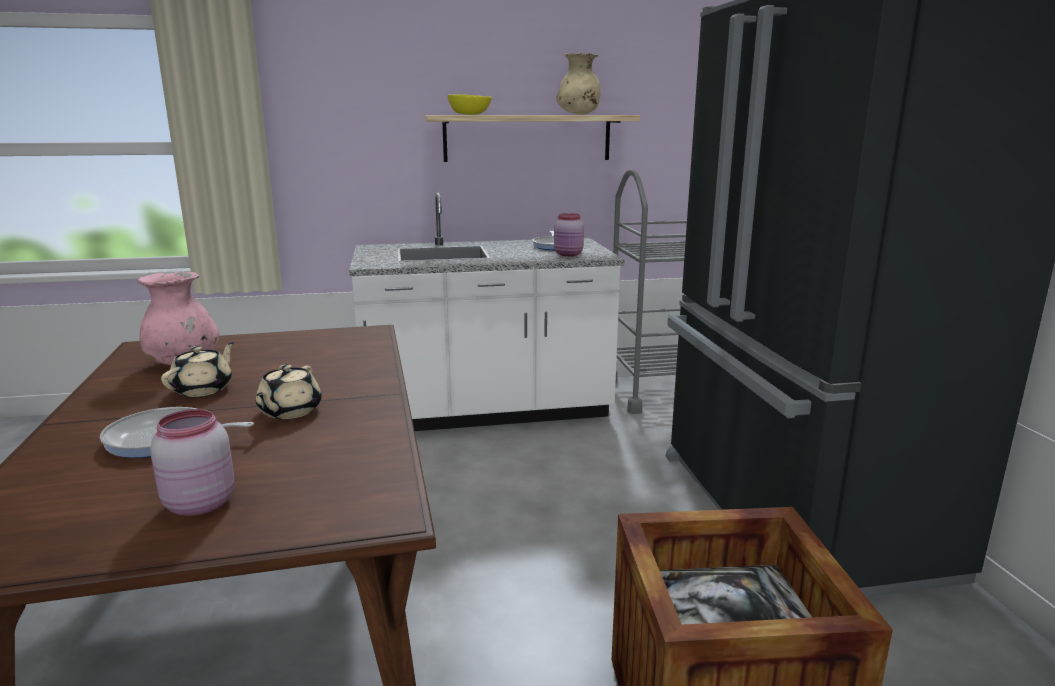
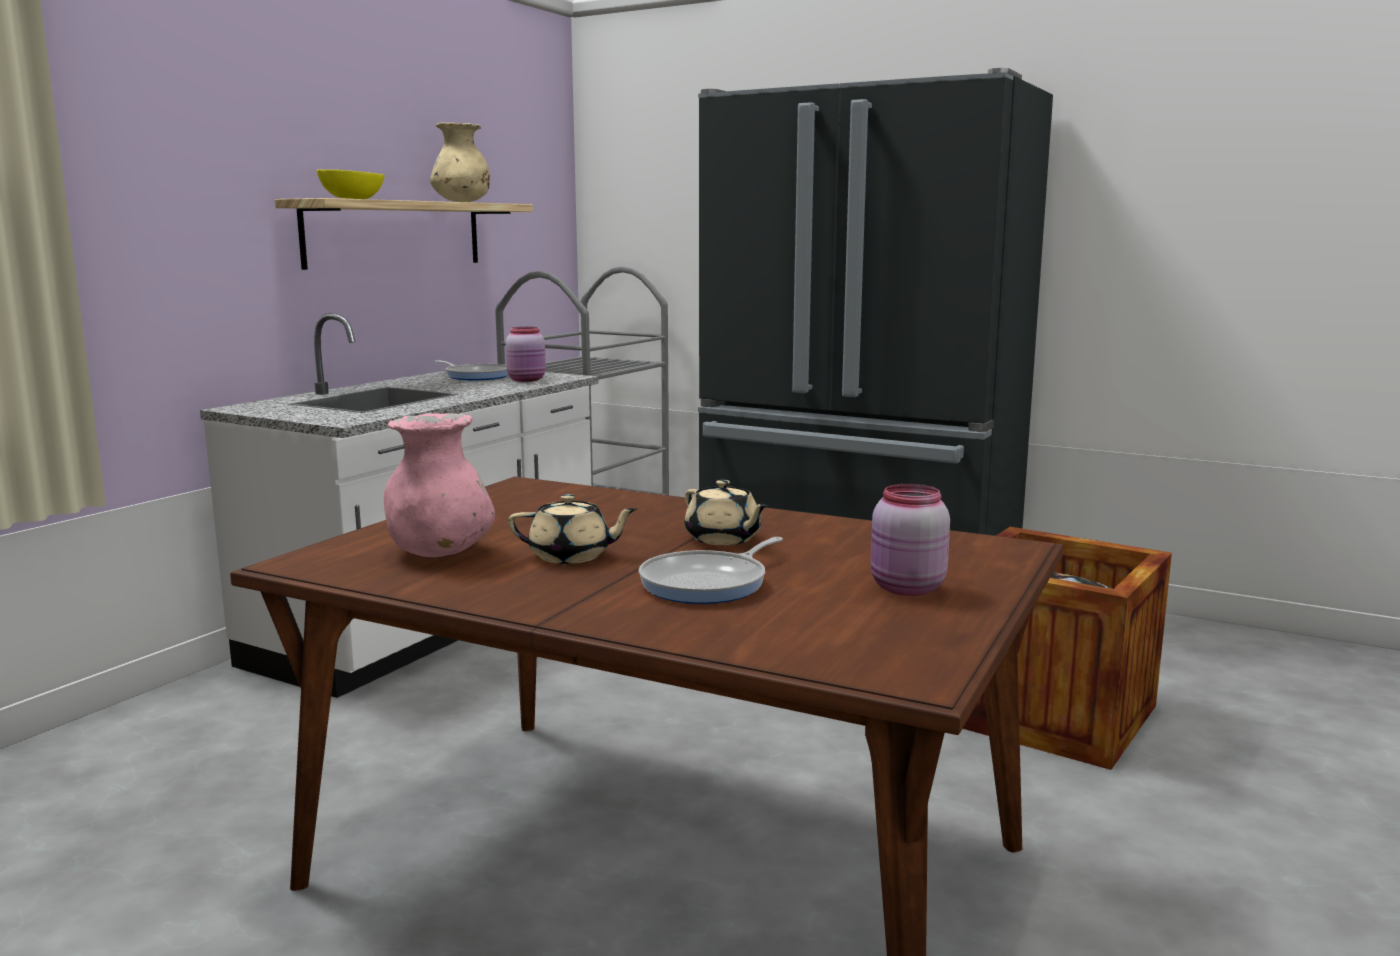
camera: 50 degrees left, 5 degrees down
beige teapot [161,342,235,397] -> beige teapot turned 120 degrees clockwise [508,494,638,564]

